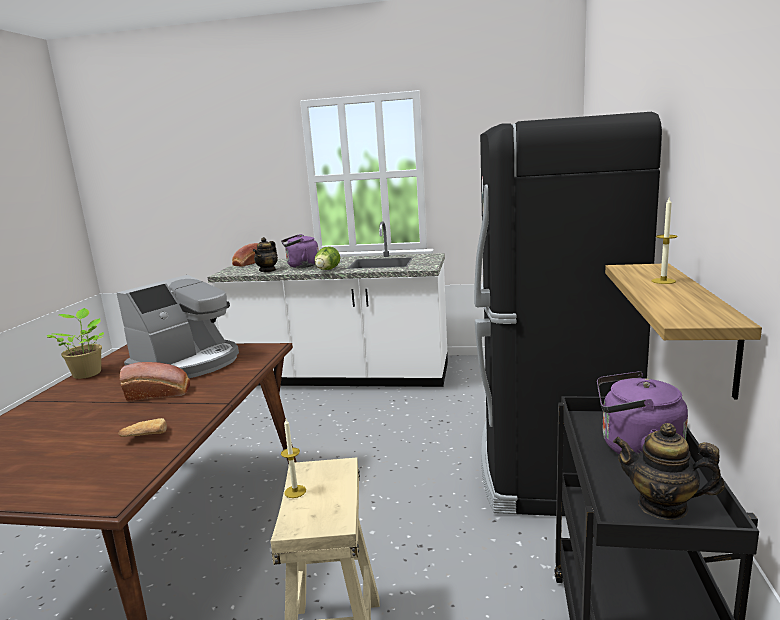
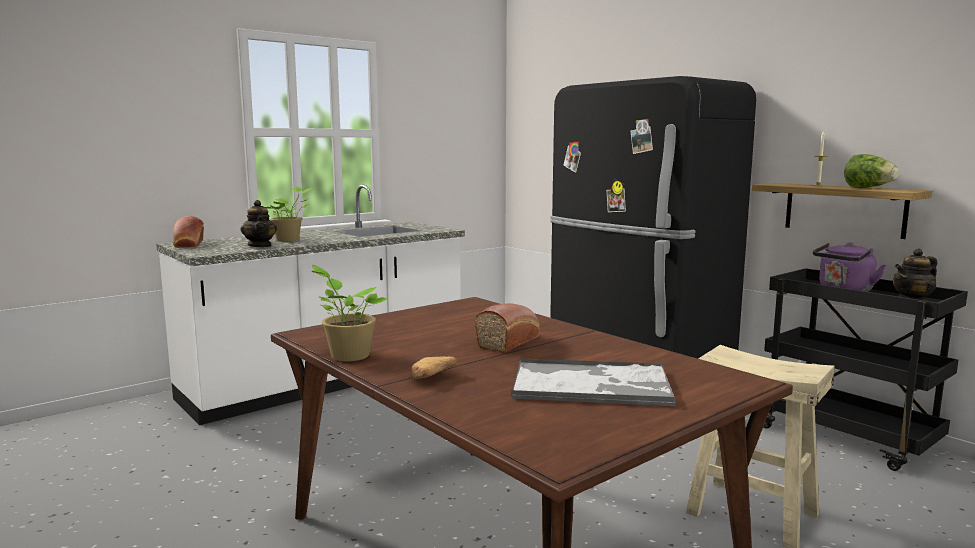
camera: 50 degrees left, 5 degrees down
coffee machine [117,275,239,378] -> none
bread [119,418,167,437] -> bread moved to [412,357,457,379]
purple kettle [281,234,319,268] -> potted plant [265,186,311,241]
candle [281,419,306,498] -> none
lettuce [314,246,340,270] -> lettuce moved to [844,154,899,188]
none -> tray [511,358,676,406]

